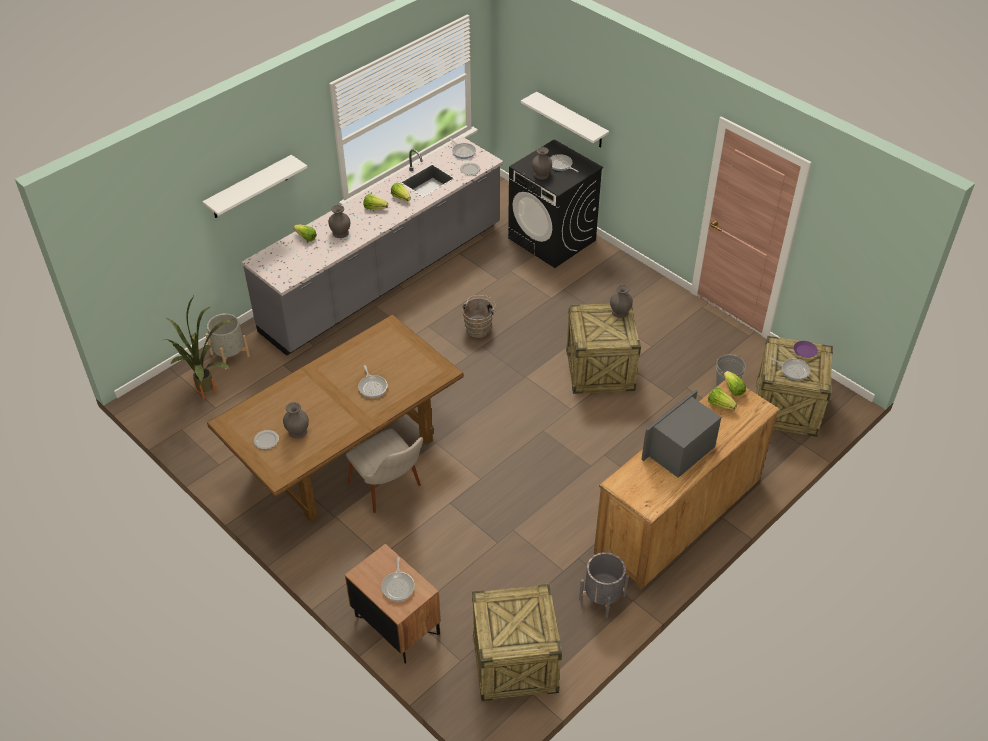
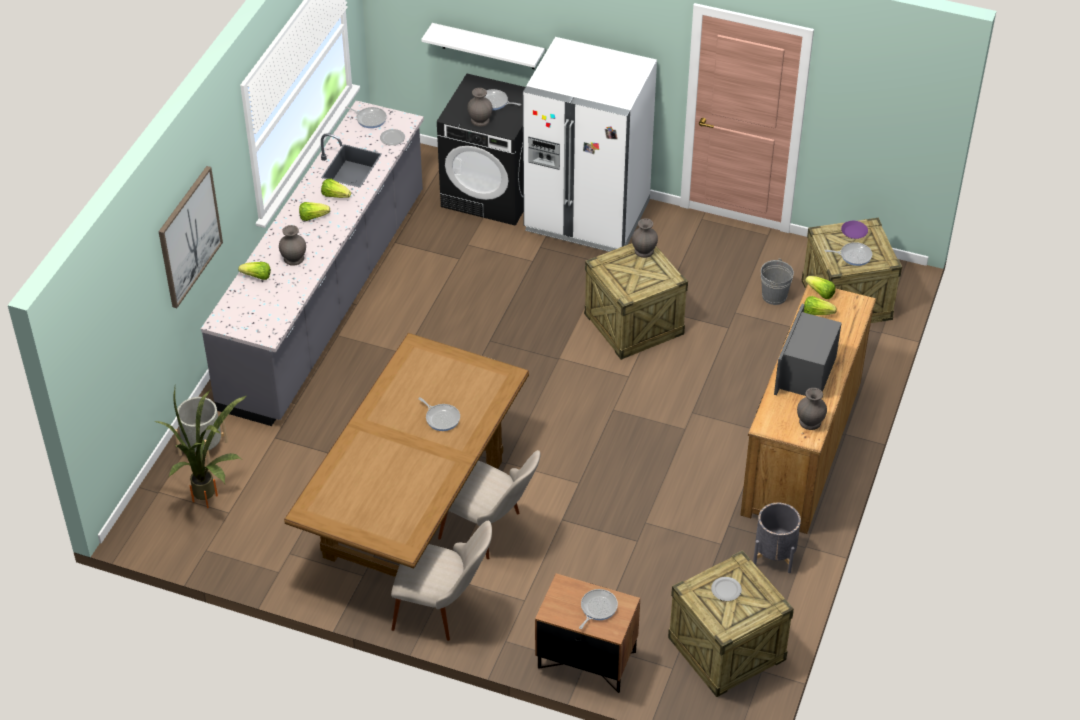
camera: 25 degrees left, 0 degrees up
white shelf [202,155,308,218] -> picture [158,166,223,308]
plate [254,430,279,449] -> plate moved to [711,577,742,601]
grey vase [283,402,309,438] -> grey vase moved to [797,388,827,430]
frying pan [381,557,415,601] -> frying pan turned 120 degrees counterclockwise [579,589,618,629]
brown bucket [462,295,496,338] -> none
none -> beige chair [391,521,492,641]
none -> white fridge [523,37,657,252]

